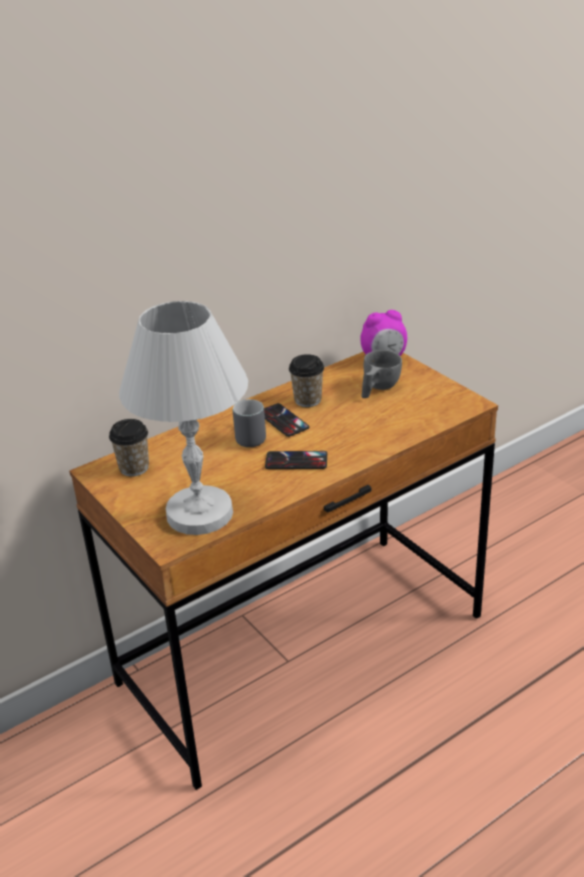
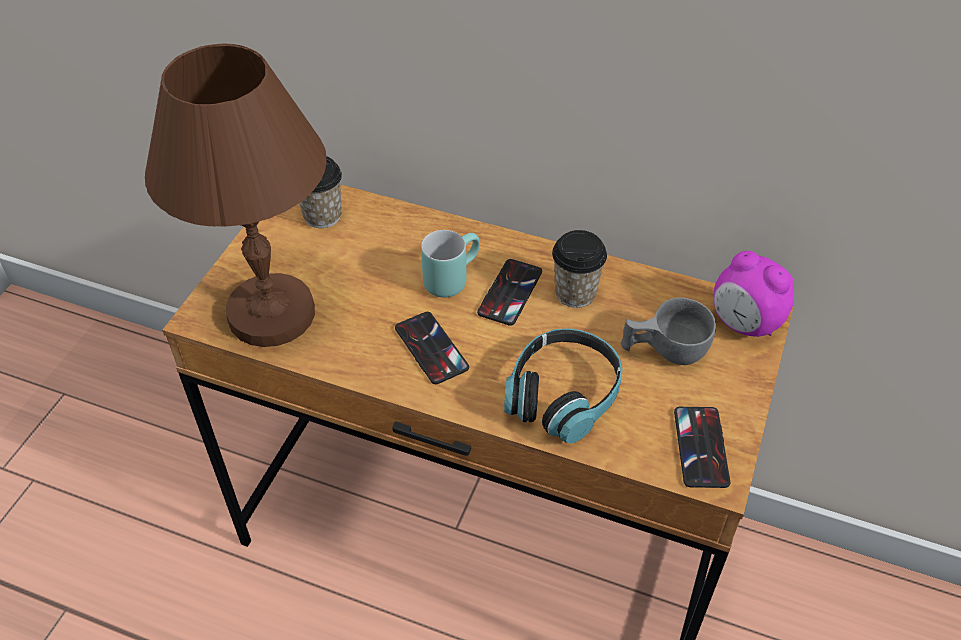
camera: 55 degrees right, 15 degrees up
white table lamp [119,301,248,535] -> brown table lamp [145,43,327,347]
grey mug [233,399,266,447] -> turquoise mug [421,230,480,298]
none -> headphones [504,328,623,443]
none -> phone [674,407,731,488]

